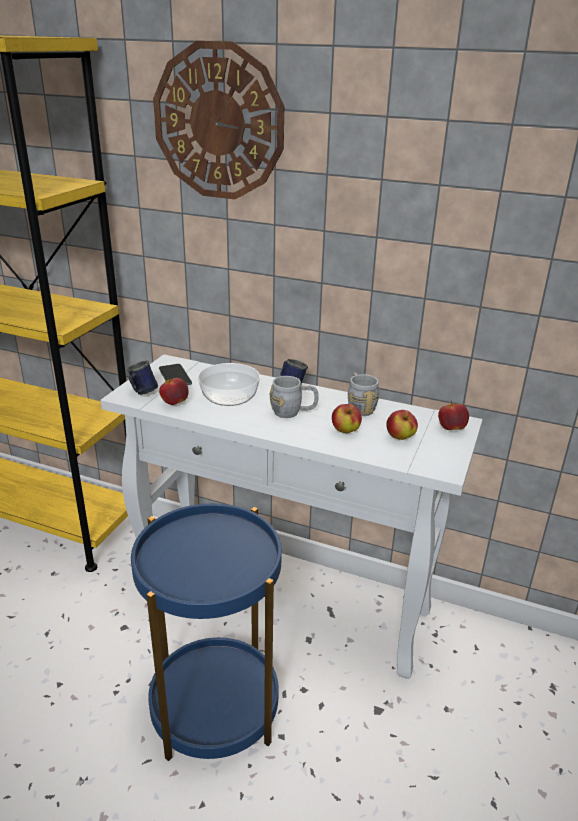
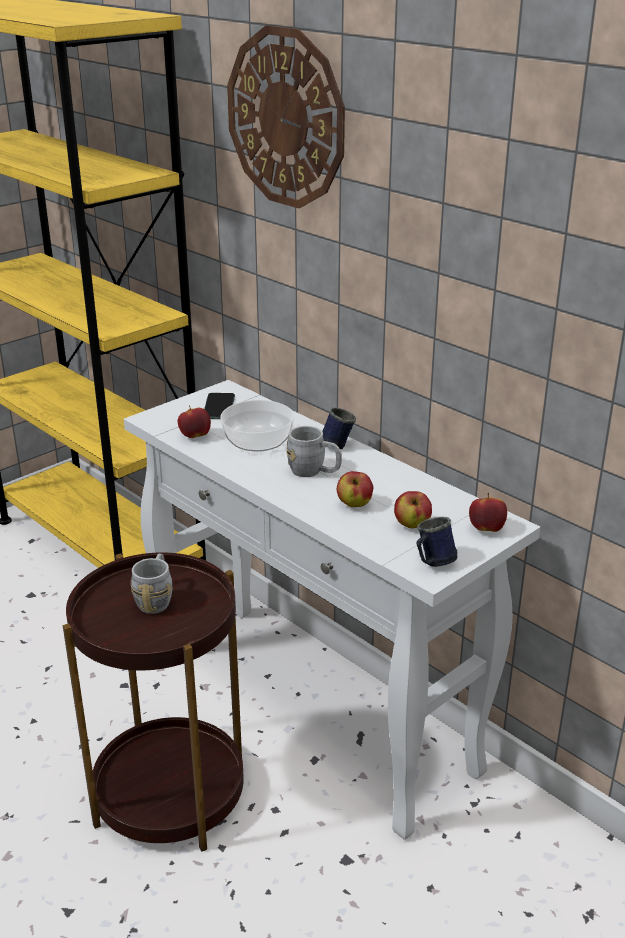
camera: 25 degrees right, 0 degrees up
blue mug [127,360,158,395] -> blue mug moved to [416,517,457,567]
blue side table [131,503,282,761] -> brown side table [63,552,244,851]
grey mug [348,373,380,416] -> grey mug moved to [131,554,173,614]

